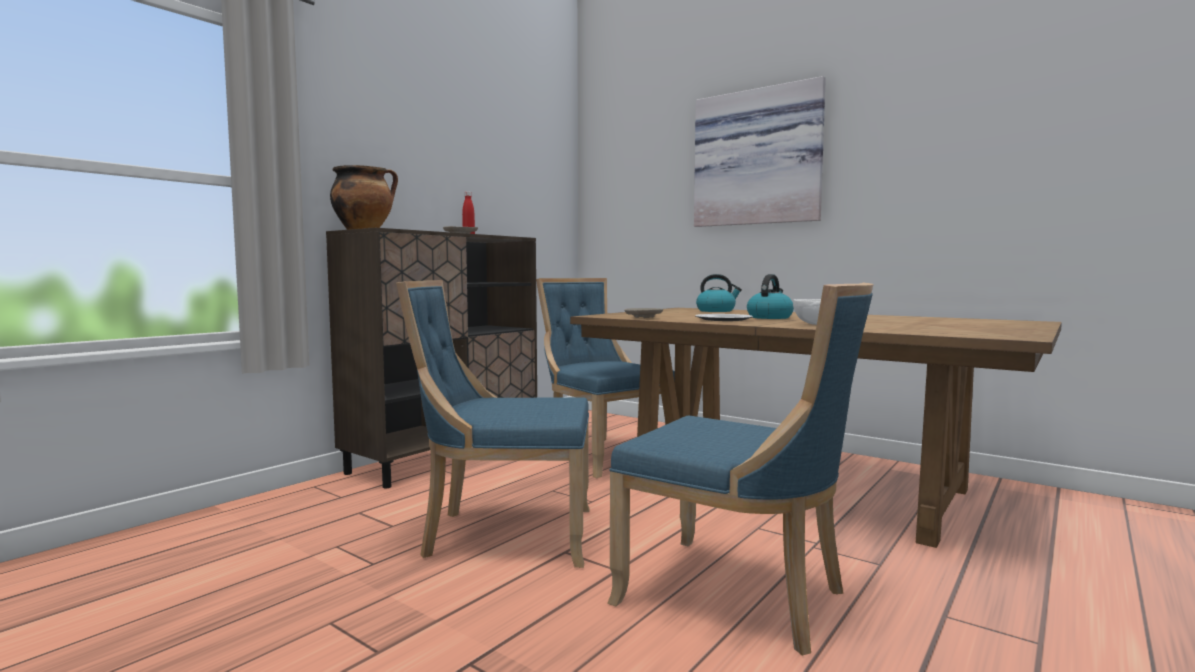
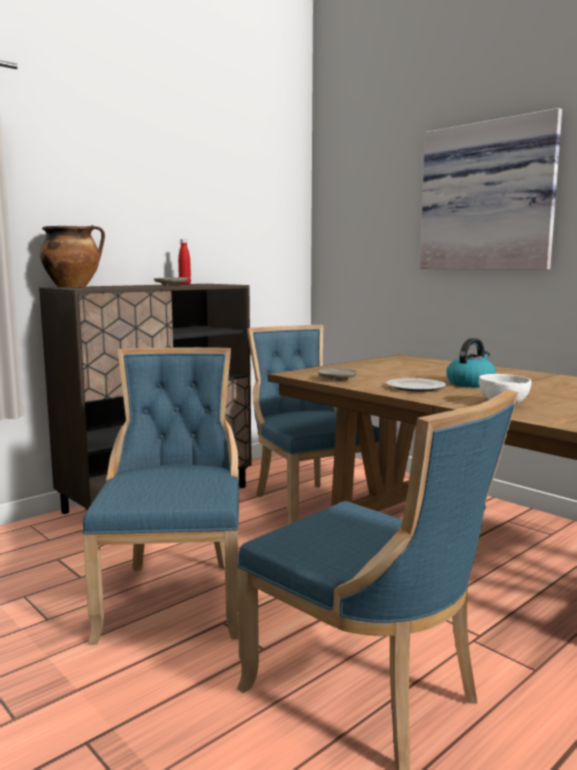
camera: 10 degrees right, 5 degrees up
blue chair [396,280,590,568] -> blue chair turned 75 degrees clockwise [83,347,239,645]
kettle [696,274,742,312] -> none

